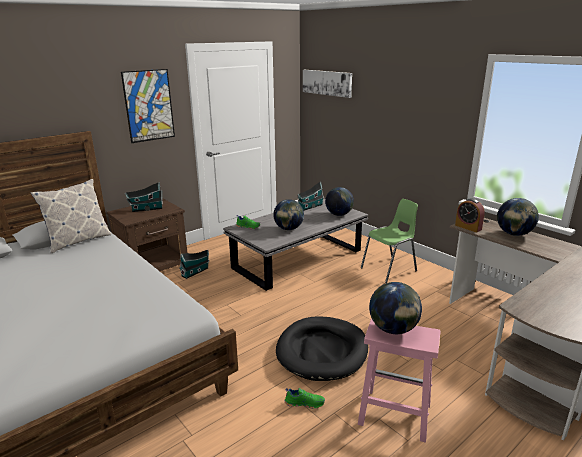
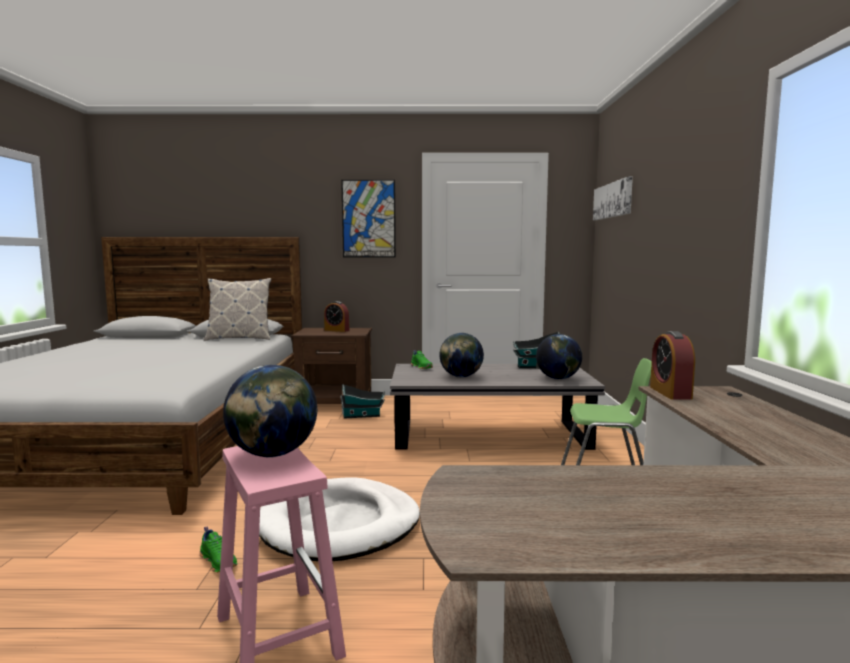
camera: 40 degrees right, 15 degrees down
toy house [125,182,163,212] -> alarm clock [324,301,349,332]
black dog bed [276,316,368,381] -> white dog bed [259,477,420,561]
globe [497,198,539,236] -> none

